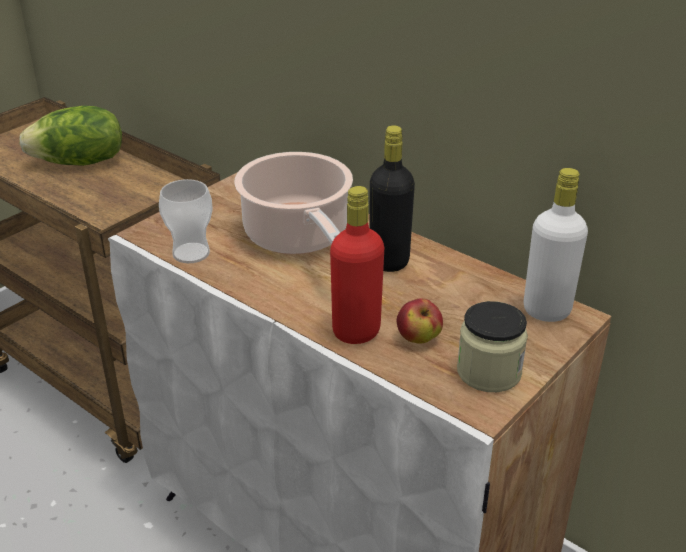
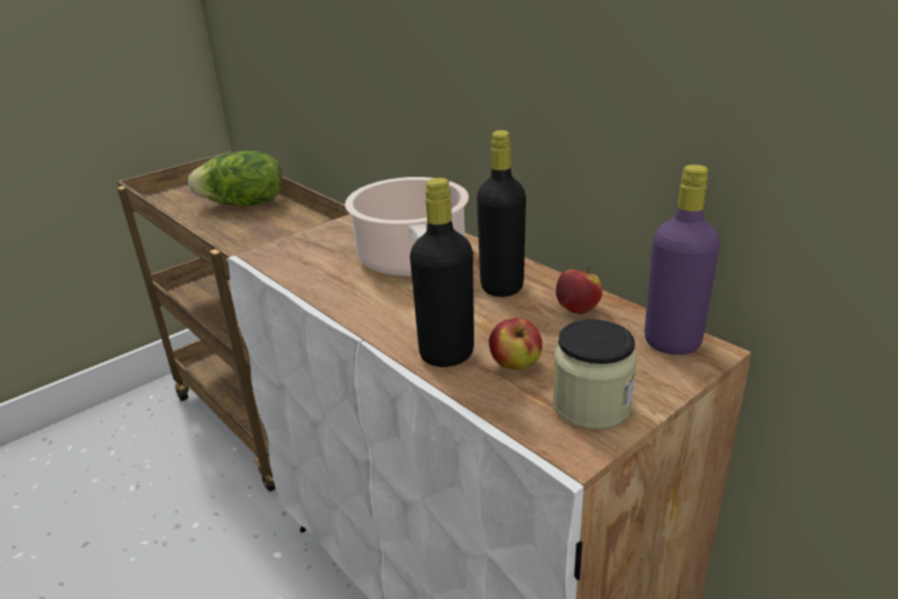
camera: 10 degrees right, 5 degrees down
cup [159,179,212,263] -> none
red bottle [330,186,384,344] -> black bottle [410,178,474,367]
white bottle [523,168,588,322] -> purple bottle [644,165,720,355]
none -> apple [556,267,603,314]

